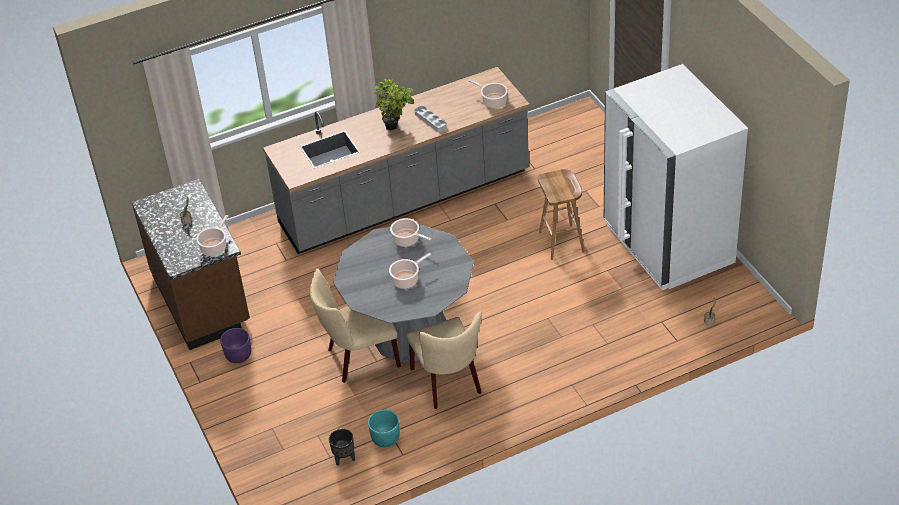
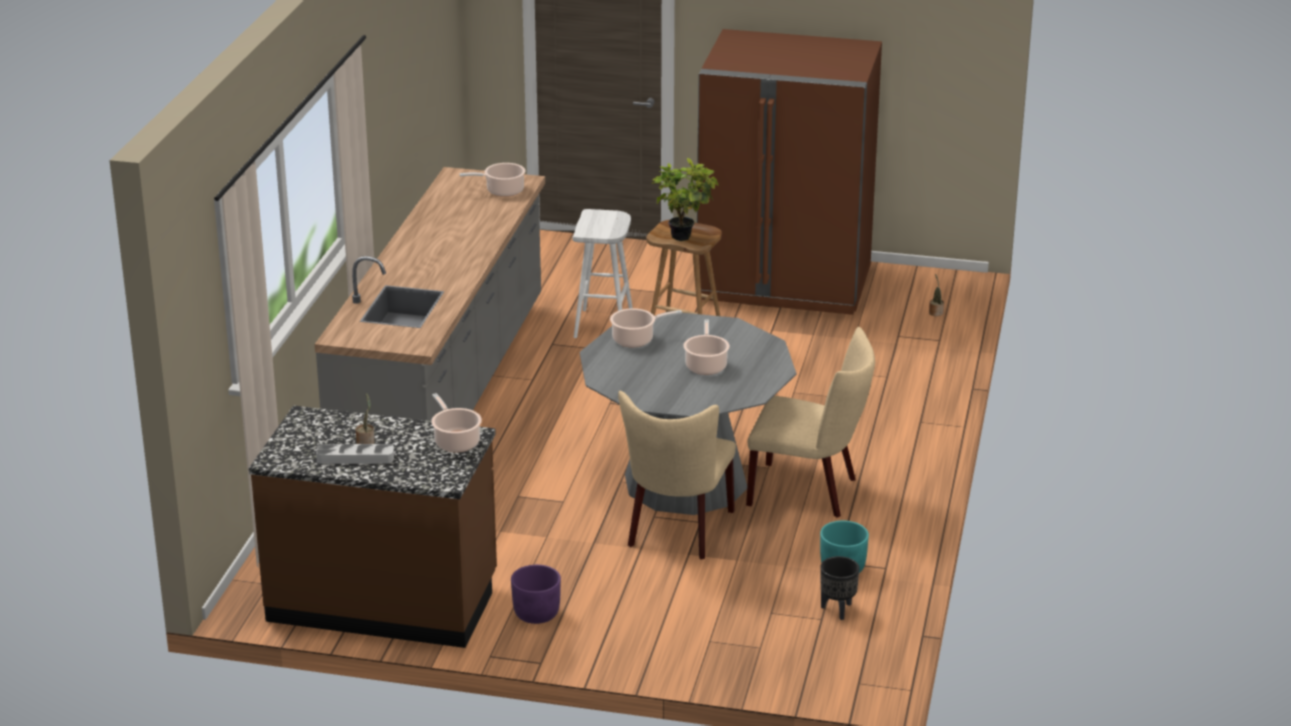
camera: 55 degrees left, 15 degrees down
potted plant [374,79,414,131] -> potted plant moved to [651,158,718,241]
grey tray [415,106,446,132] -> grey tray moved to [316,444,394,464]
white fridge [604,64,748,290] -> brown fridge [697,29,882,315]
none -> white stool [572,209,633,338]

